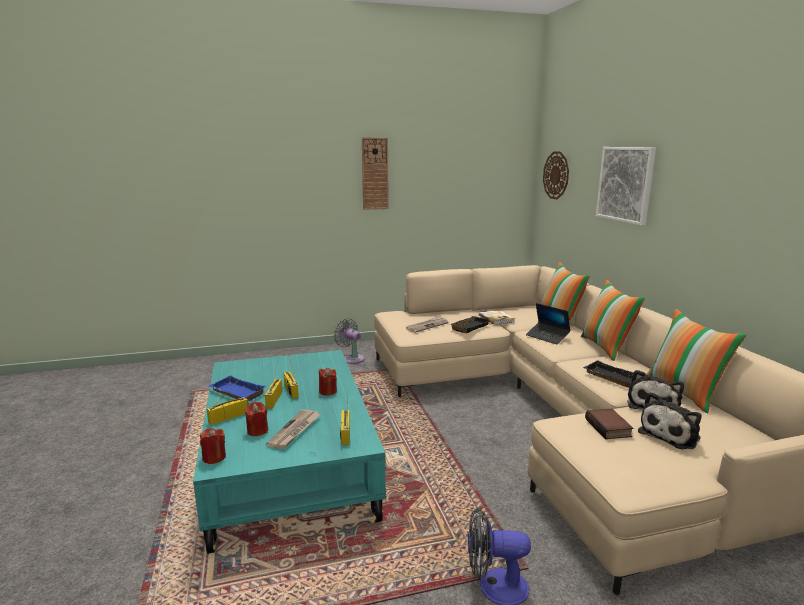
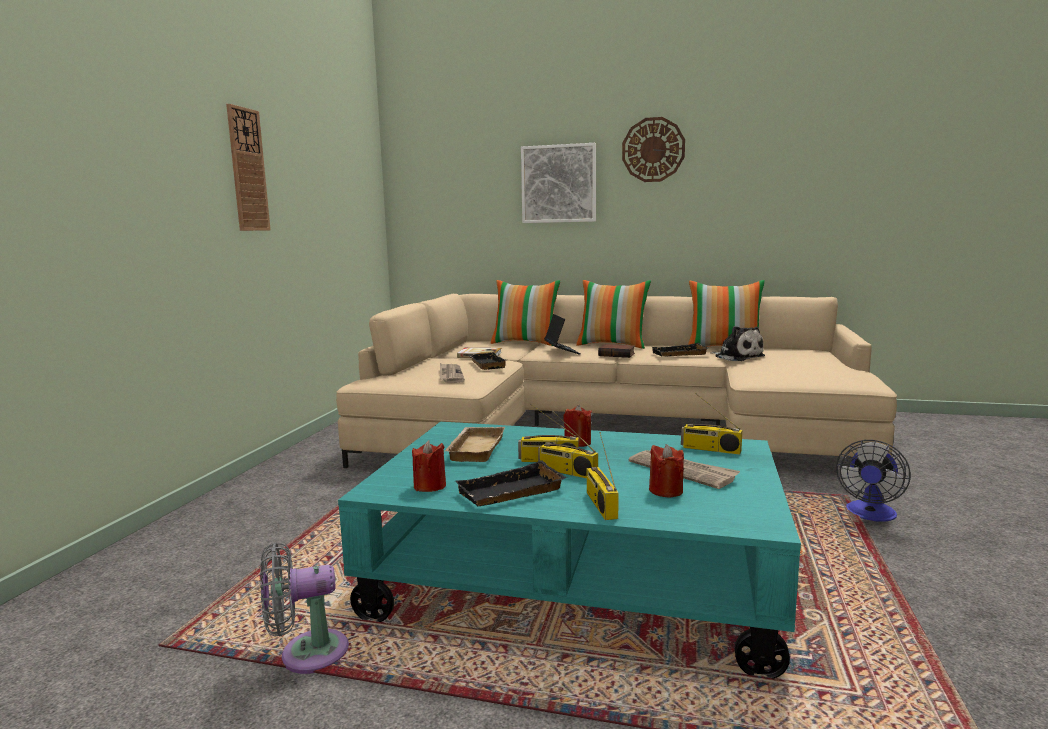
camera: 60 degrees left, 5 degrees down
red candle [200,428,226,464] -> red candle moved to [412,440,446,492]
blue tray [209,375,266,401] -> black tray [455,460,567,507]
grey fan [334,318,364,364] -> grey fan moved to [260,542,349,674]
laptop [526,303,570,344] -> laptop turned 90 degrees counterclockwise [544,314,580,354]
wall clock [543,151,569,199] -> wall clock moved to [622,117,685,182]
book [585,409,633,439] -> book moved to [598,344,635,358]
plush toy [638,392,702,449] -> none
none -> beige tray [445,427,505,462]

